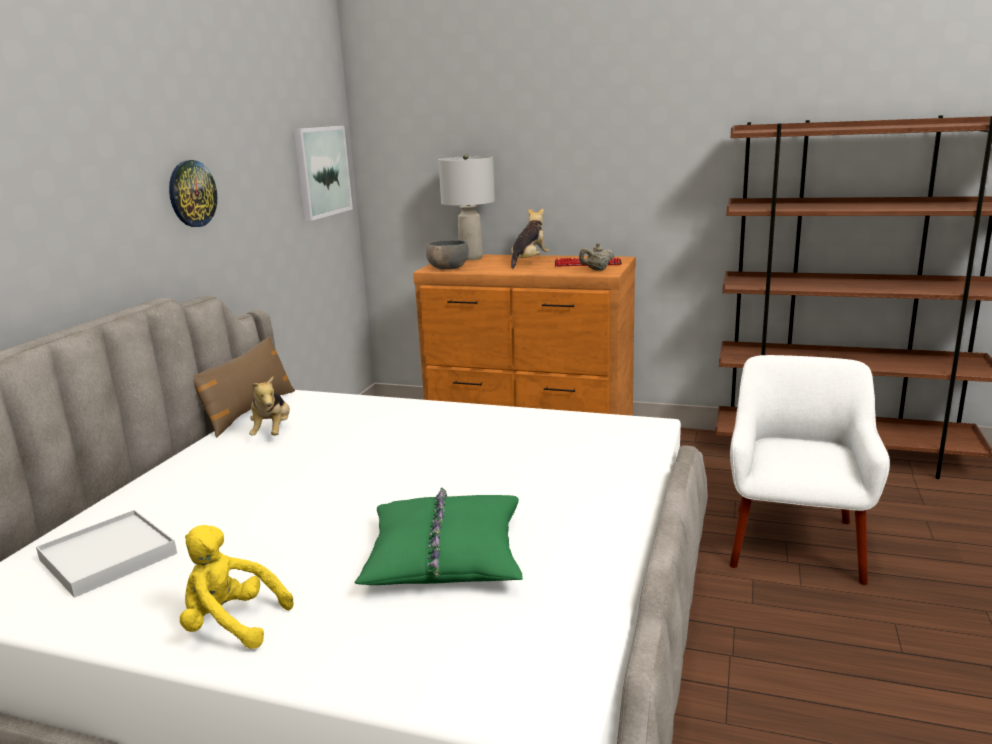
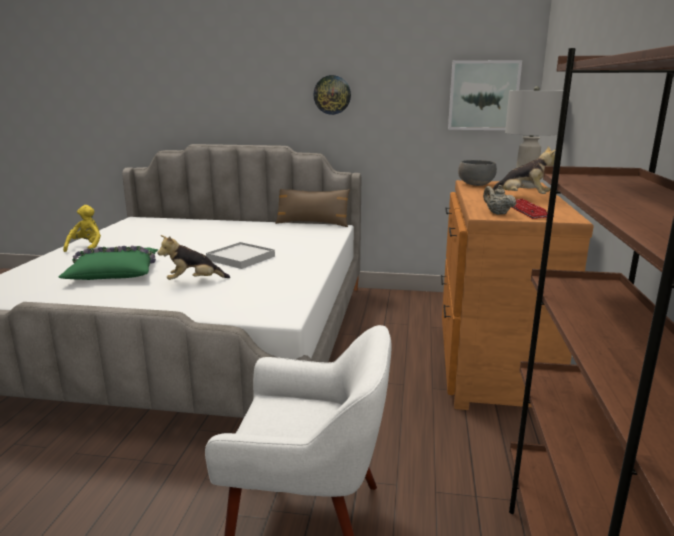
camera: 80 degrees right, 0 degrees up
white tray [36,510,177,598] -> white tray moved to [206,242,275,269]
plush toy [249,376,290,436] -> plush toy moved to [157,235,230,280]

